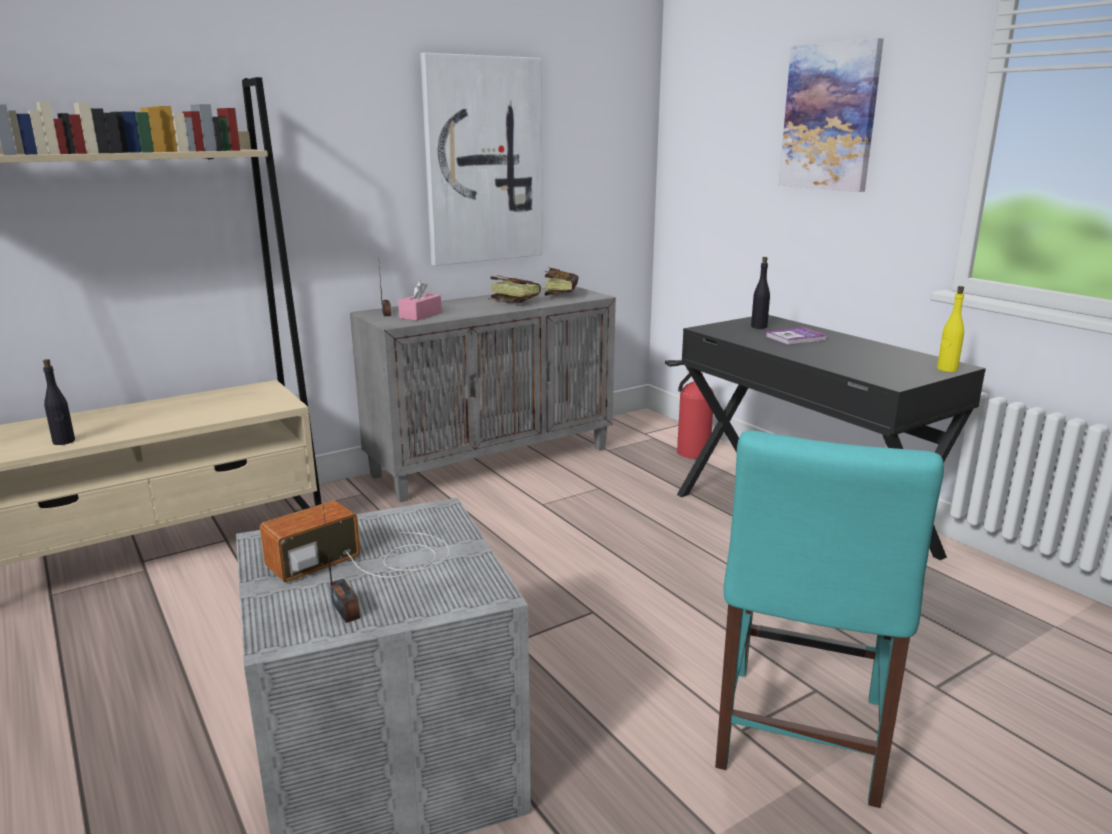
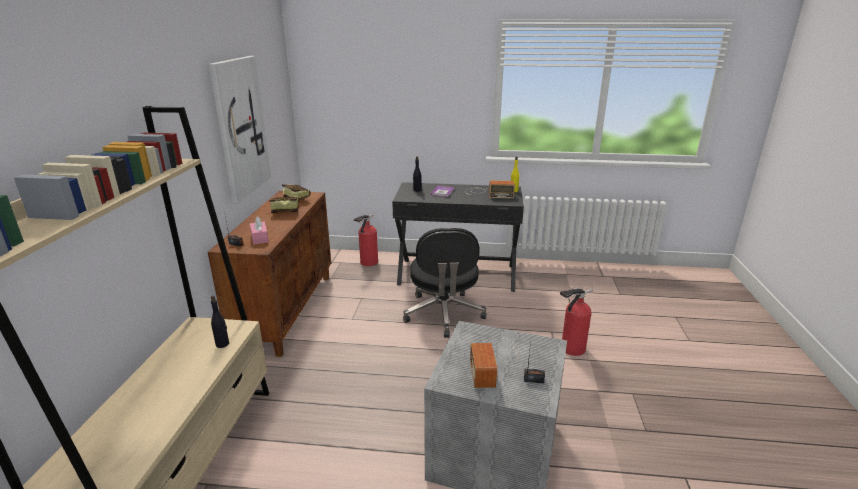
camera: 50 degrees left, 5 degrees up
black bottle [43,359,75,445] -> black bottle moved to [211,296,229,348]
grey cabinet [350,287,616,502] -> brown cabinet [208,191,331,357]
turquoise chair [715,430,944,808] -> fire extinguisher [560,288,593,356]
picture [779,38,884,192] -> none
none -> black office chair [403,228,487,338]
none -> radio [465,181,515,198]

